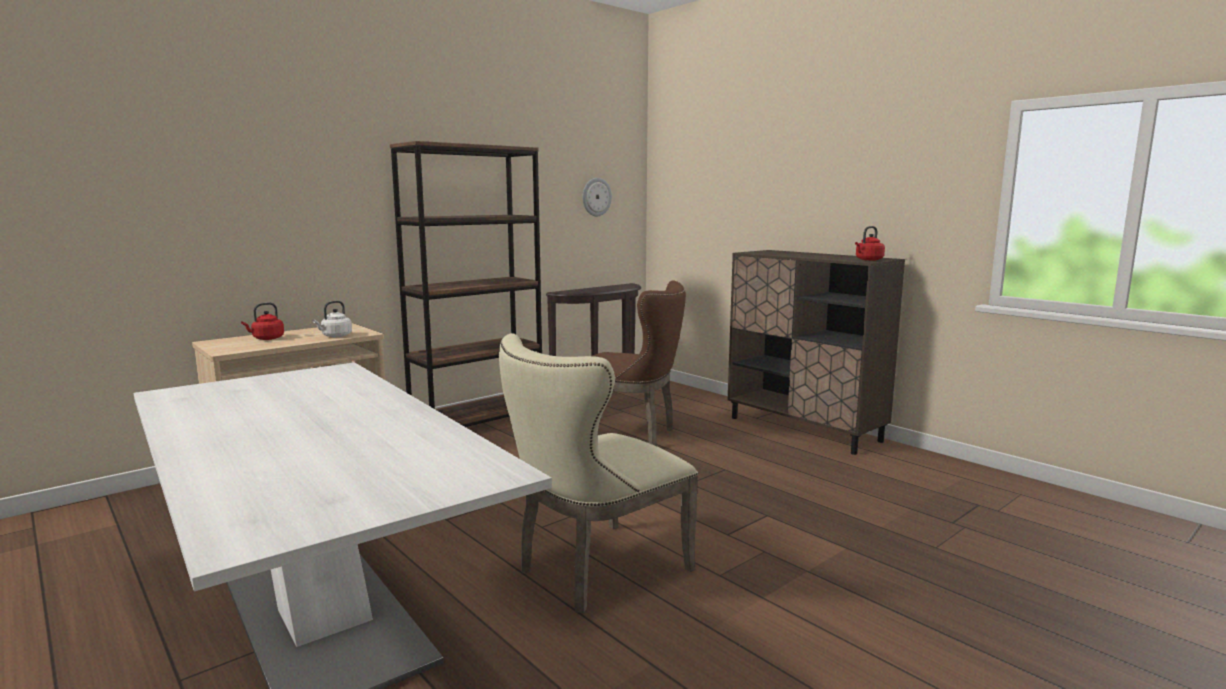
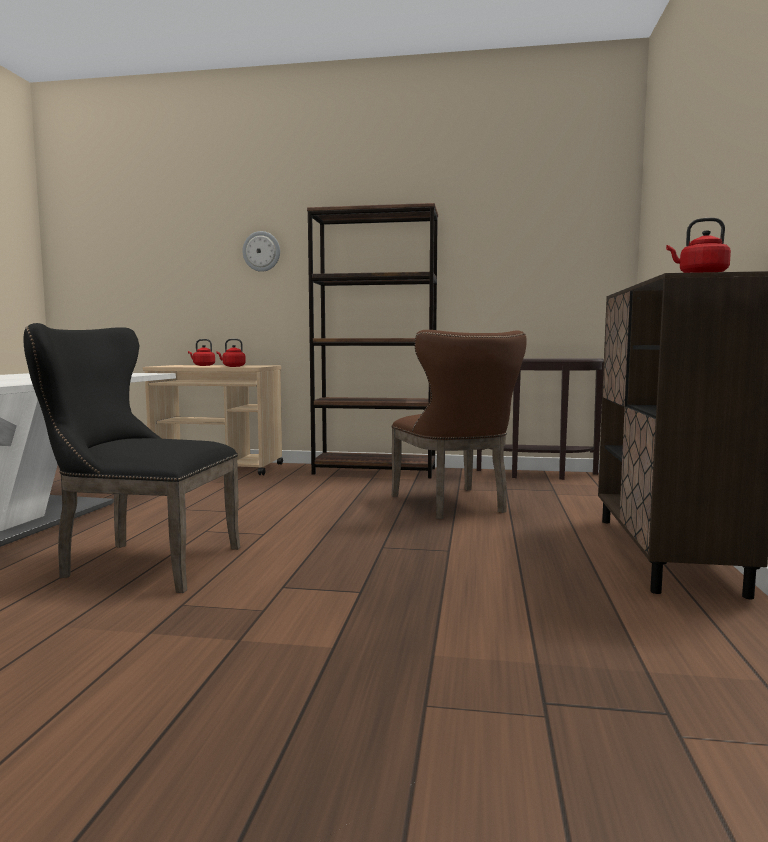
camera: 50 degrees right, 5 degrees down
white kettle [313,301,352,337] -> red kettle [216,339,246,367]
beige chair [499,333,698,613] -> black chair [24,323,240,593]
wall clock [582,178,612,216] -> wall clock moved to [242,231,280,272]

